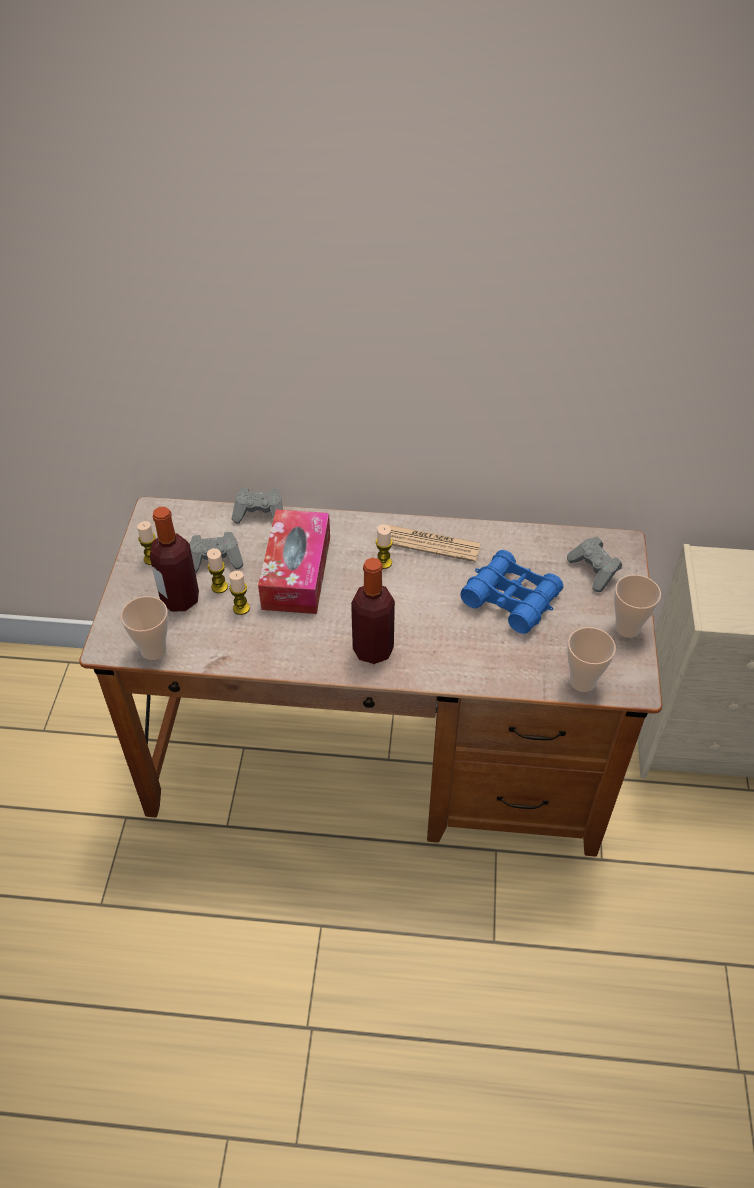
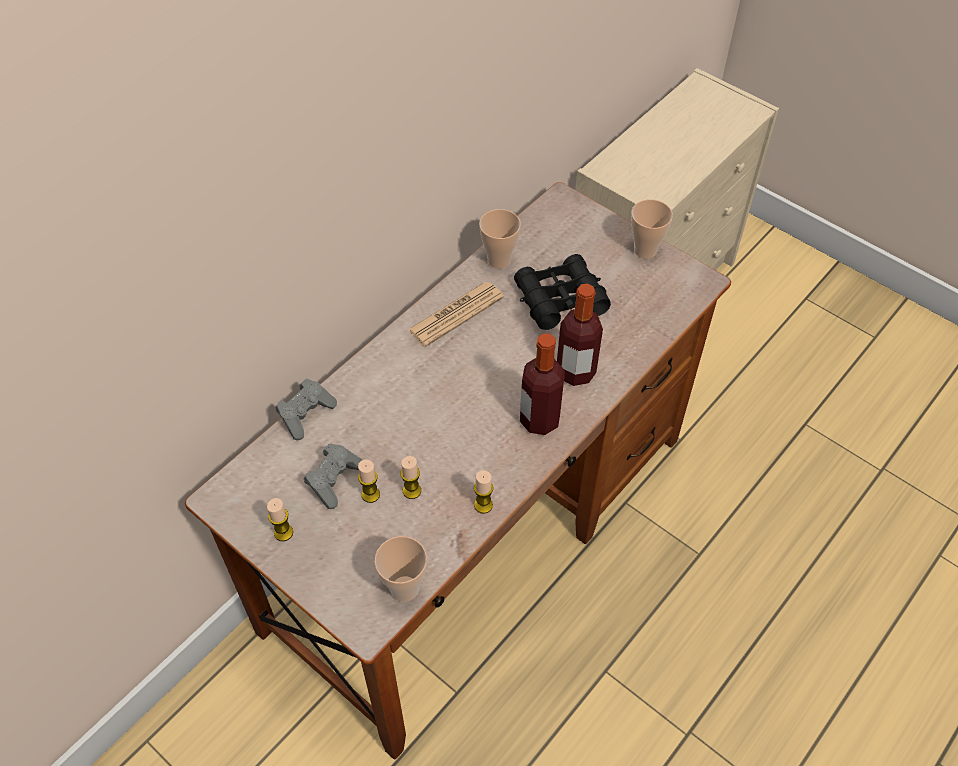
camera: 55 degrees left, 5 degrees up
bottle [150,507,199,612] -> bottle moved to [557,283,603,386]
tissue box [258,509,330,614] -> none
candle [376,524,393,569] -> candle moved to [474,470,493,514]
blue binoculars [460,550,563,634] -> black binoculars [514,254,611,330]
grey game controller [567,537,622,592] -> none
cup [567,627,616,692] -> cup moved to [479,209,521,269]

